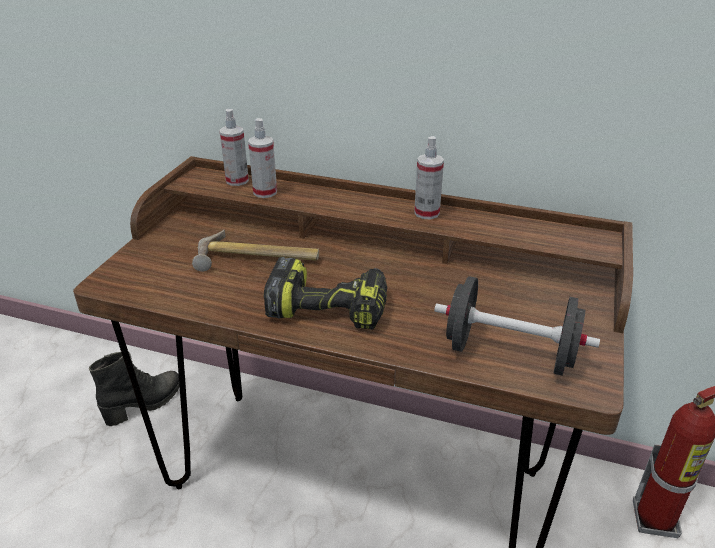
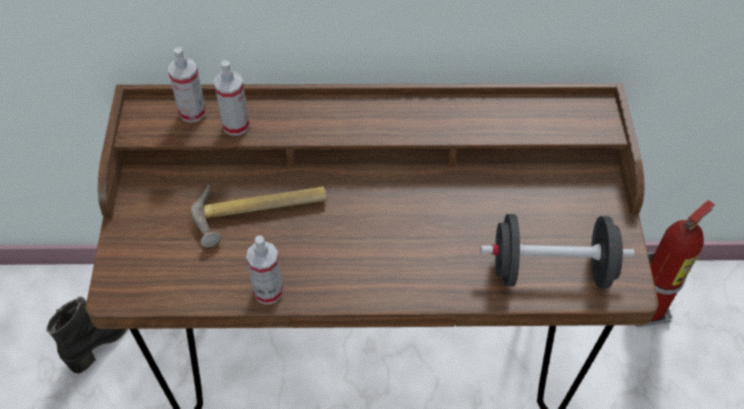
camera: 20 degrees left, 20 degrees up
power drill [264,257,387,330] -> none
spray bottle [414,136,444,219] -> spray bottle moved to [246,235,283,305]

